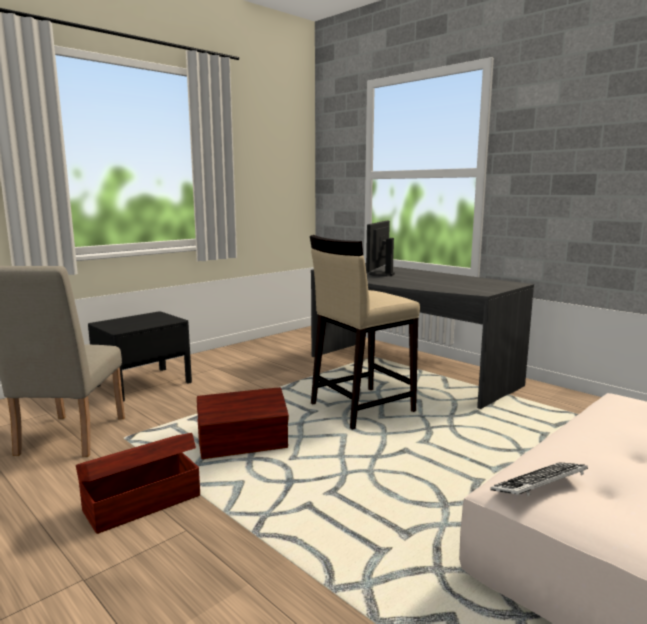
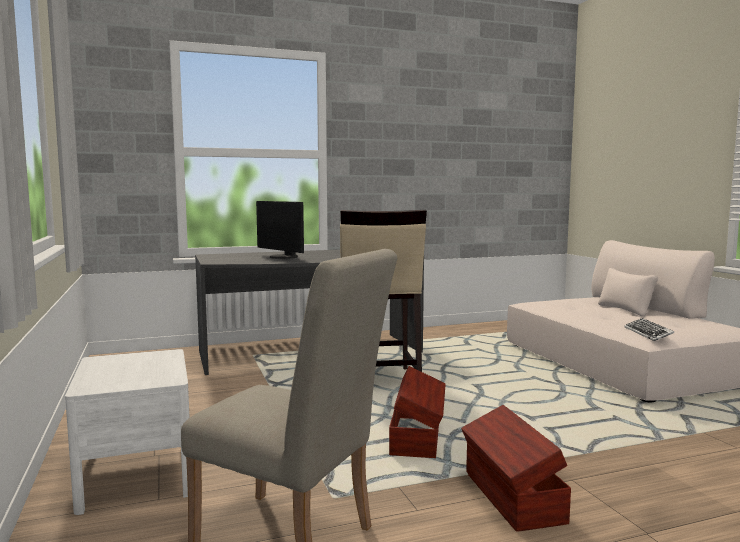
camera: 65 degrees left, 5 degrees down
black nightstand [88,311,192,402] -> white nightstand [65,349,190,515]

